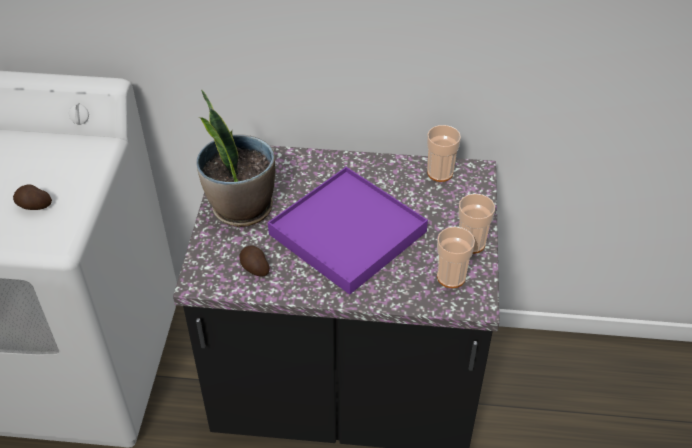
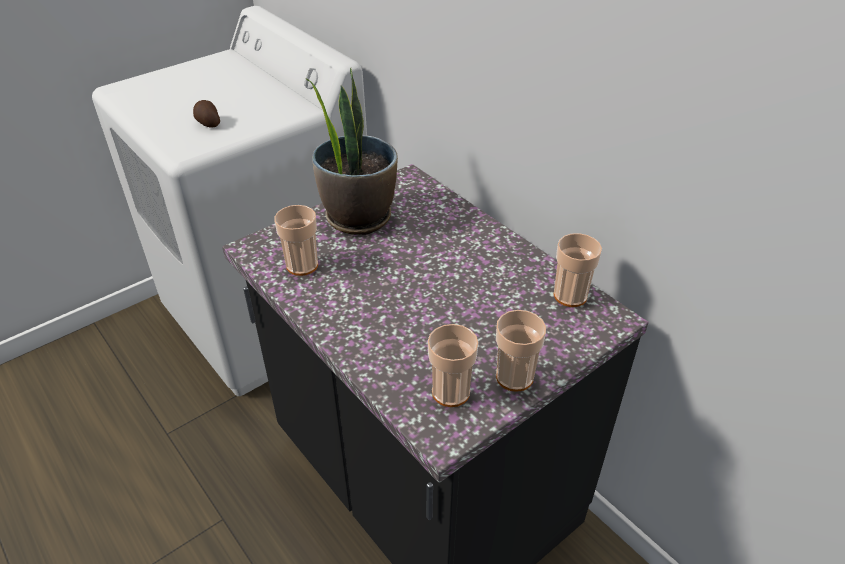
camera: 45 degrees right, 5 degrees down
potato [239,245,270,277] -> cup [274,205,318,276]
purple tray [268,167,428,295] -> none

